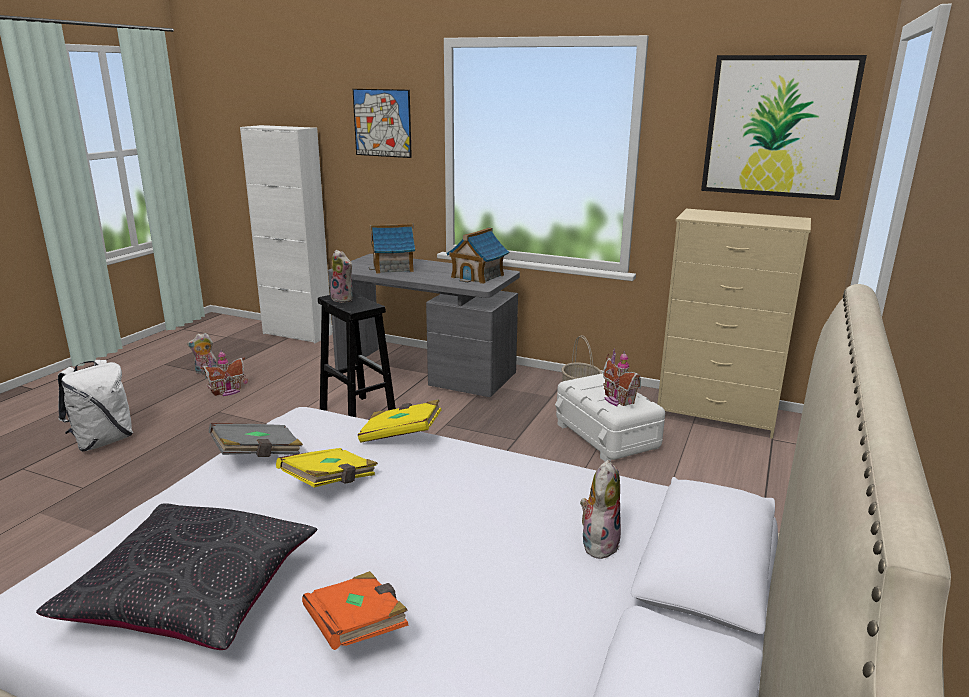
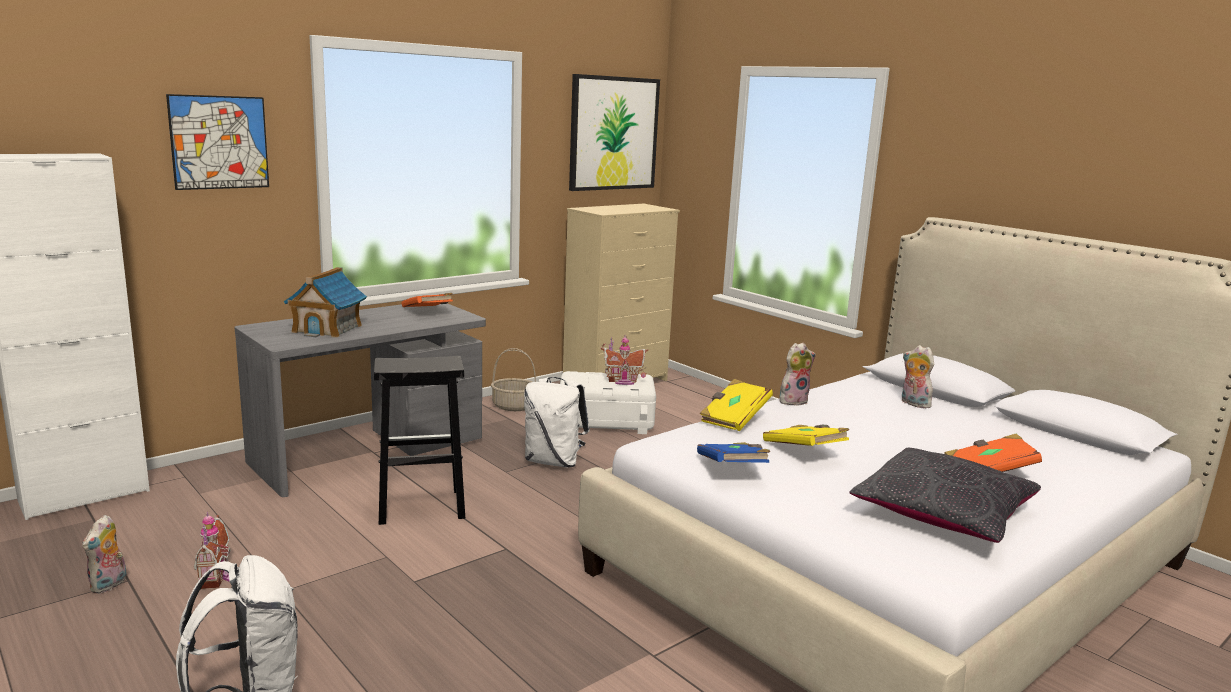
camera: 65 degrees left, 5 degrees down
grey book [209,423,303,457] -> blue book [697,442,770,463]
plush toy [330,250,353,303] -> plush toy moved to [779,343,816,406]
toy house [447,228,509,284] -> orange book [402,293,453,307]
none -> white backpack [524,377,590,467]

